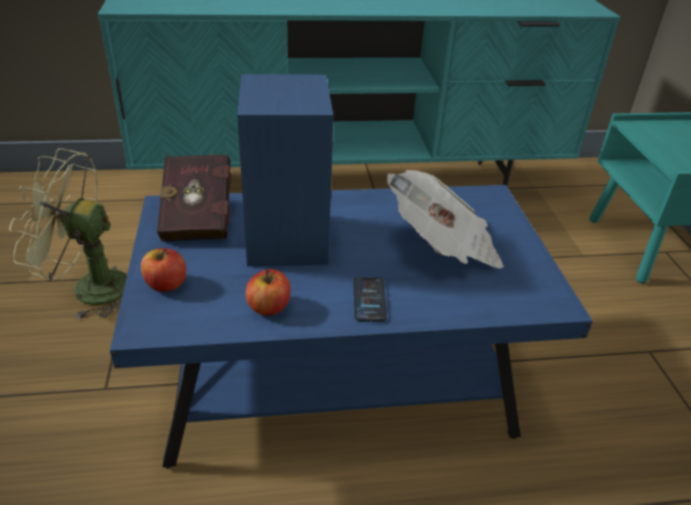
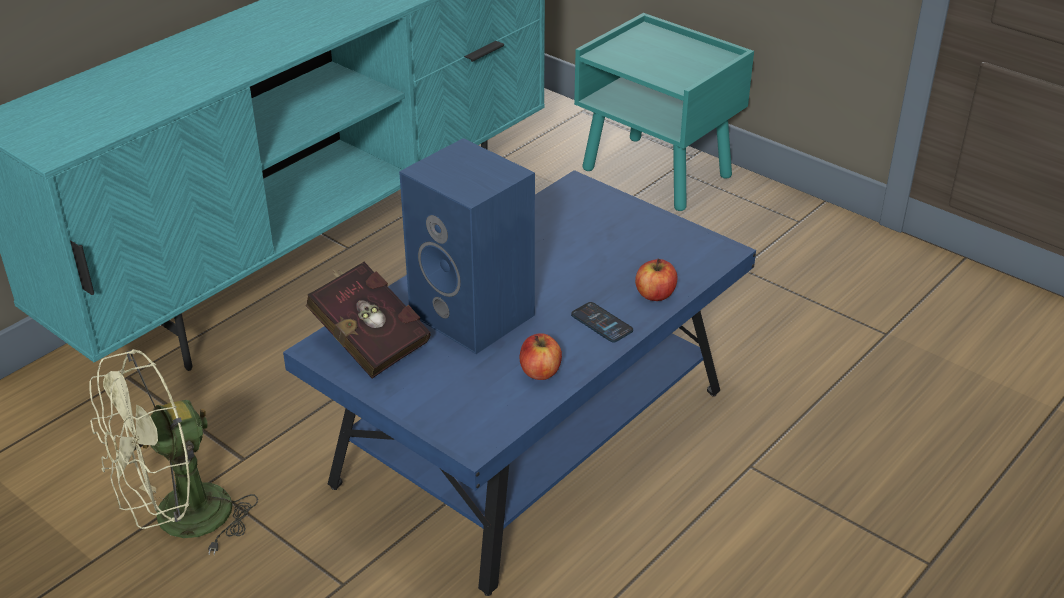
camera: 40 degrees left, 0 degrees up
apple [141,248,186,292] -> apple moved to [635,259,677,301]
newspaper [386,170,504,268] -> none

